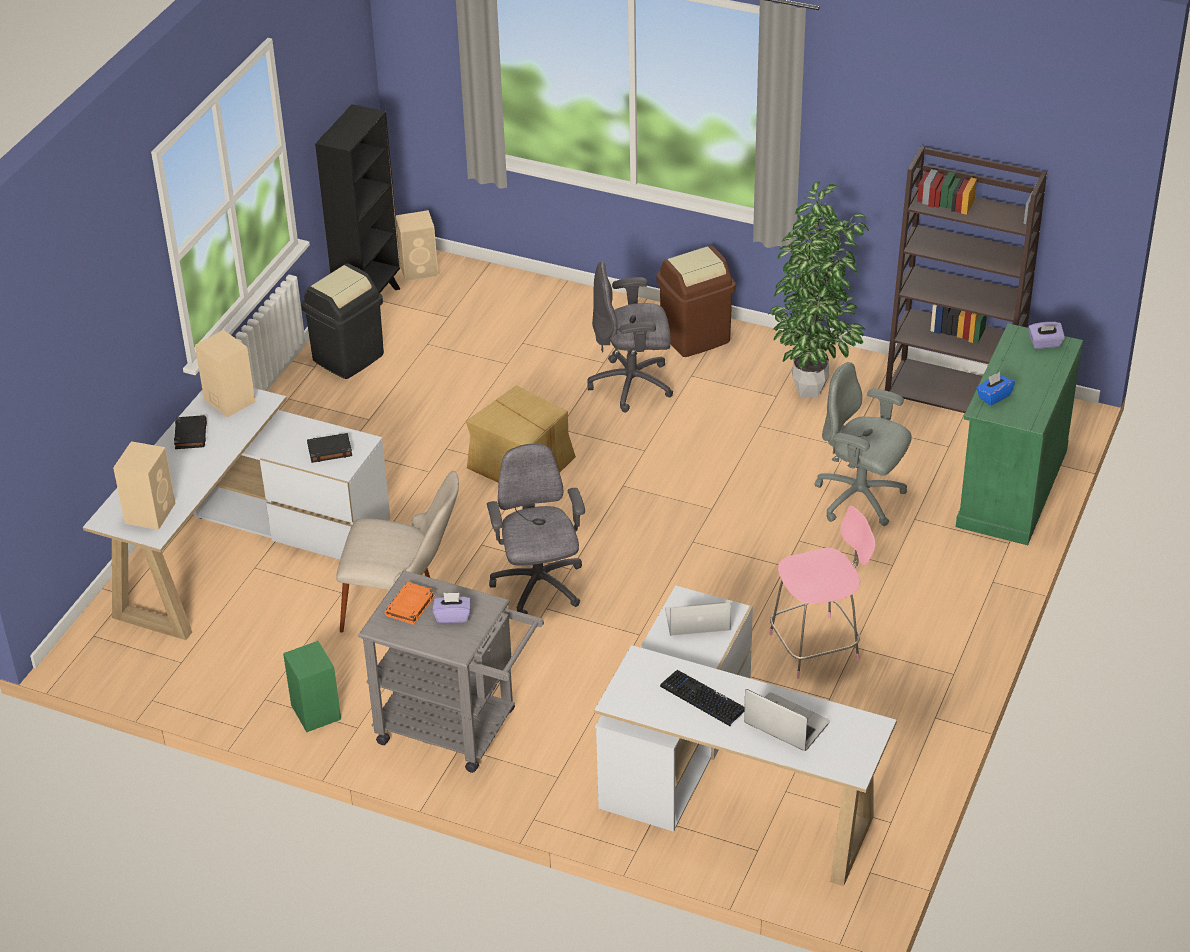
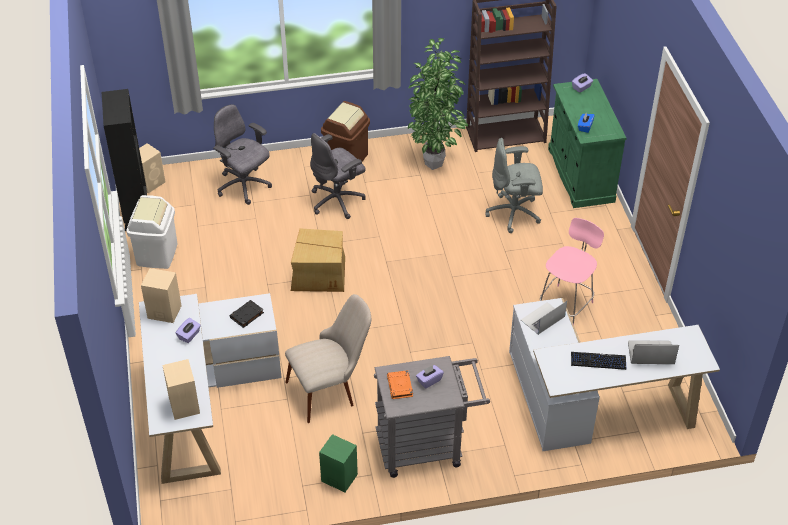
camera: 35 degrees left, 5 degrees up
black book [174,415,207,449] -> none
black trash can [301,264,384,379] -> white trash can [127,195,177,269]
grey office chair [487,444,585,614] -> grey office chair moved to [213,104,272,205]
none -> purple tissue box [176,318,201,343]

